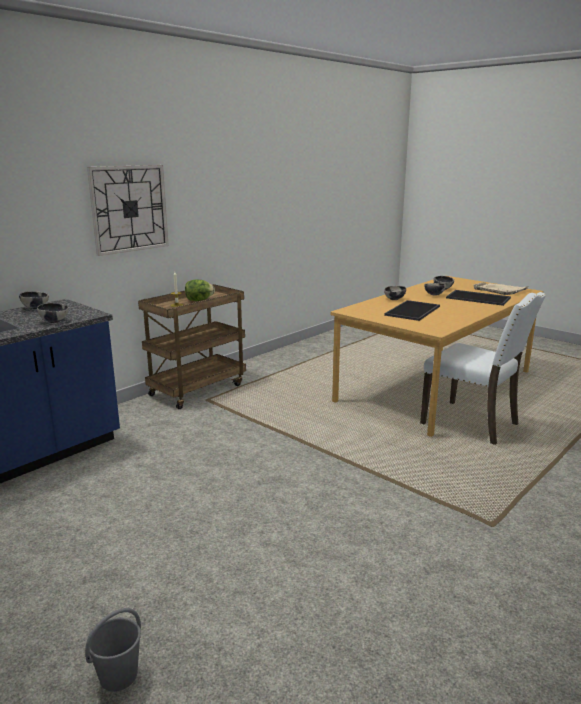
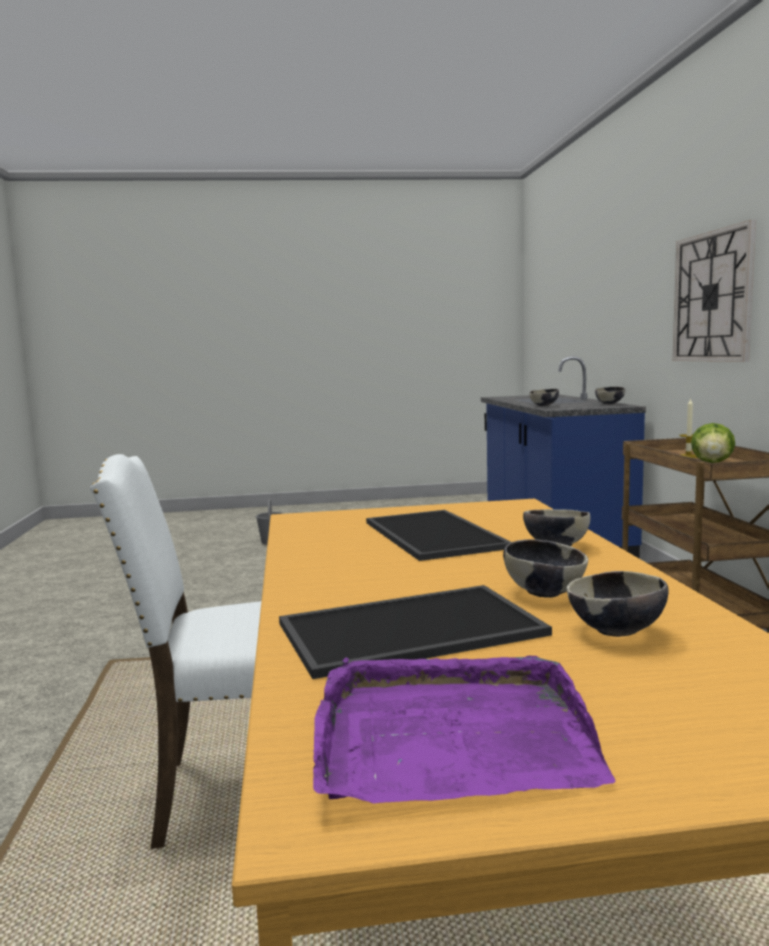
camera: 130 degrees right, 10 degrees down
beige tray [473,282,529,295] -> purple tray [313,655,615,804]

